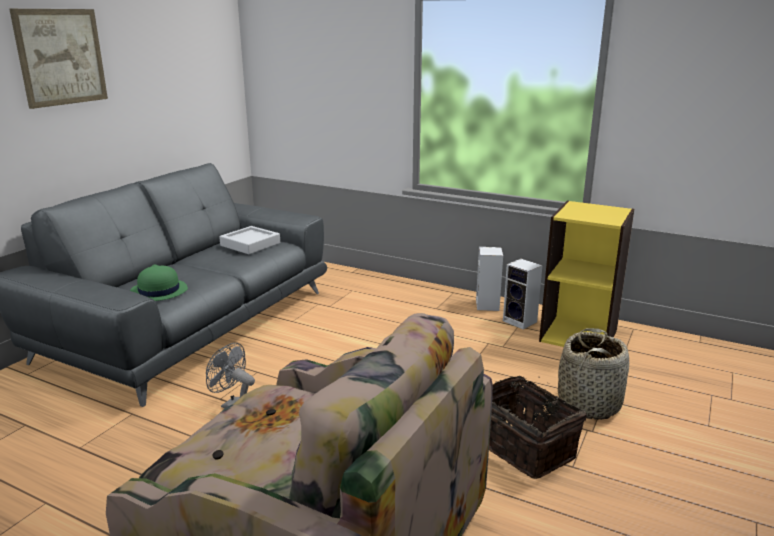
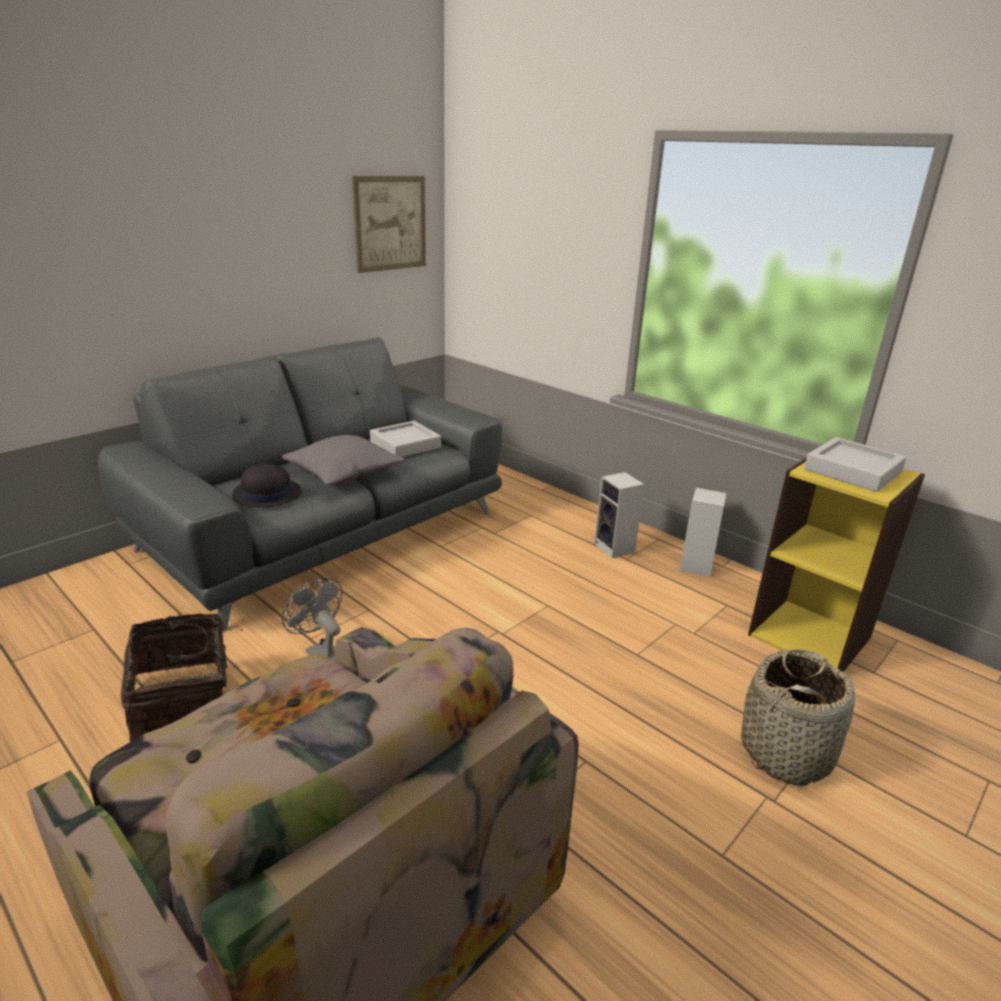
camera: 15 degrees right, 5 degrees up
picture [9,9,108,109] -> picture moved to [352,176,426,273]
green hat [130,264,188,301] -> black hat [232,462,302,508]
basket [489,376,587,479] -> basket moved to [120,613,243,742]
speaker [503,259,542,330] -> speaker moved to [594,472,644,558]
none -> grey pillow [282,435,405,485]
none -> grey tray [804,437,907,492]

